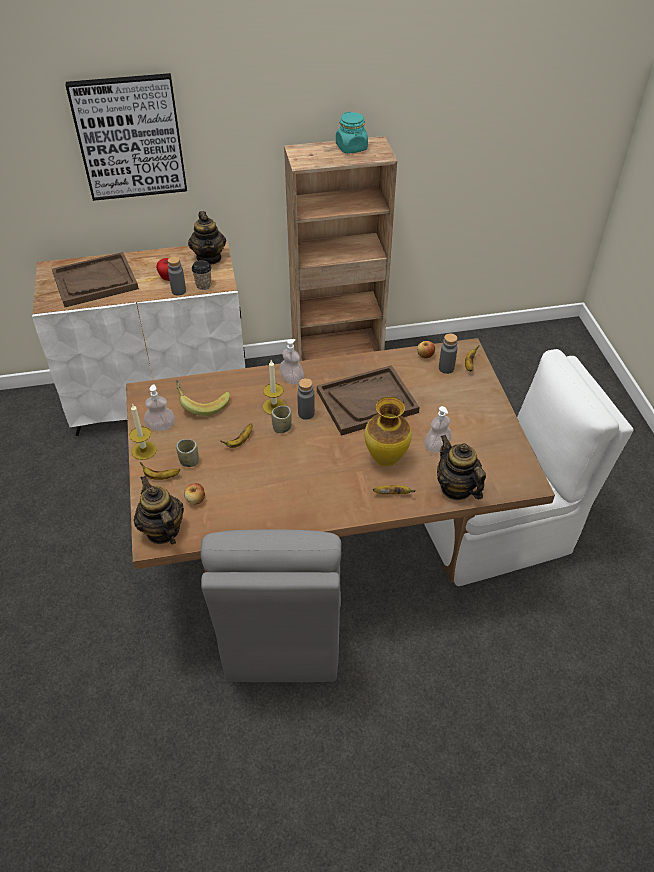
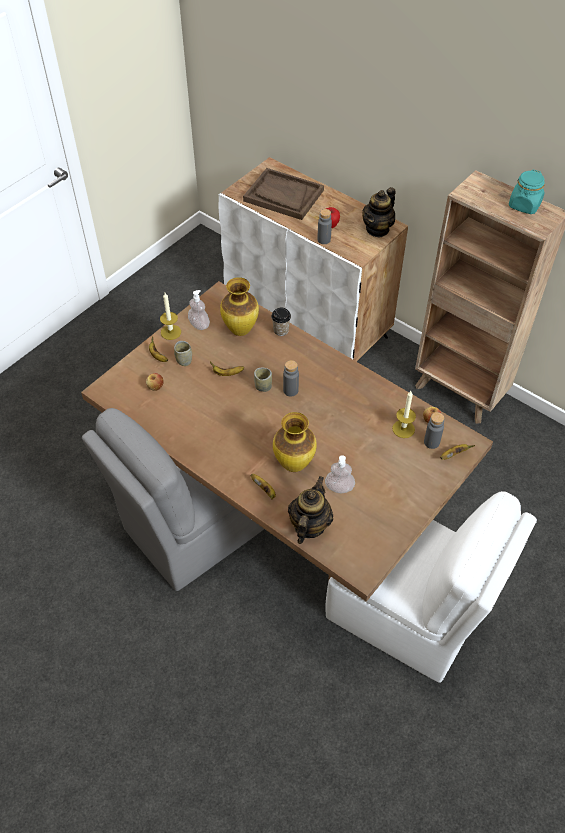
camera: 50 degrees right, 5 degrees up
picture [66,73,187,201] -> none
teapot [134,476,184,544] -> none
banana [176,380,230,416] -> vase [220,277,259,336]
cup [192,260,211,290] -> cup moved to [271,308,291,336]
candle [263,360,286,415] -> candle moved to [392,391,416,438]
soap dispenser [280,339,304,385] -> none
brown tray [317,365,420,436] -> none

